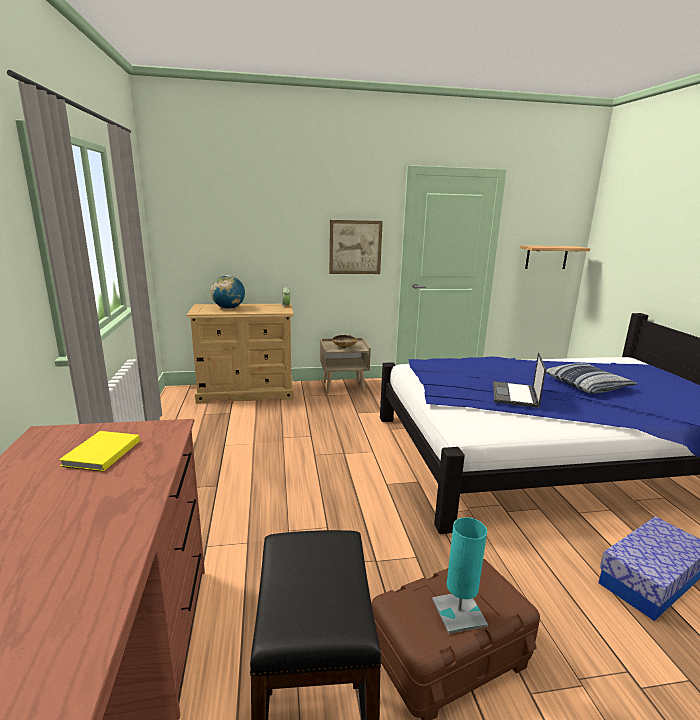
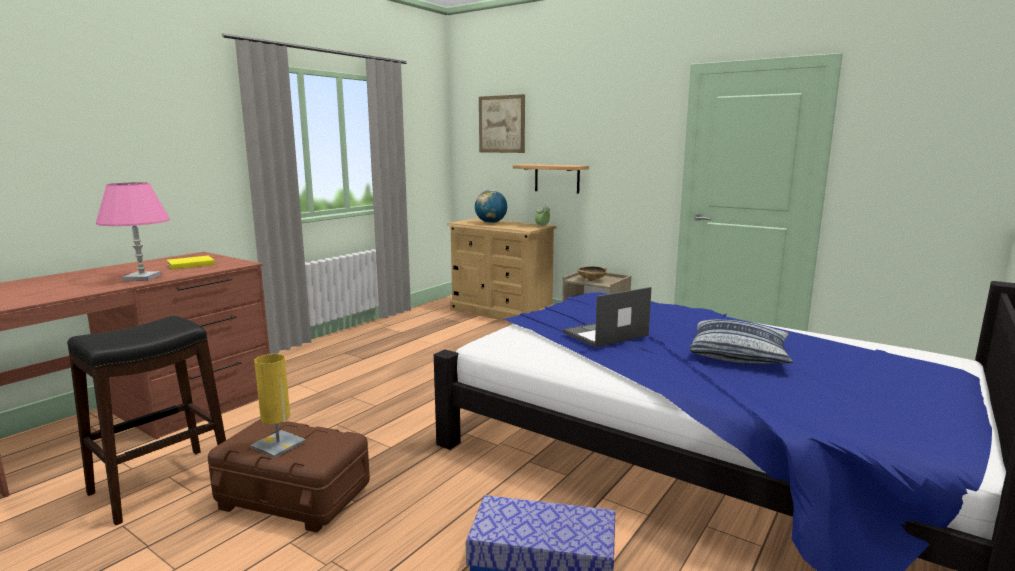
camera: 45 degrees right, 5 degrees down
picture [329,220,383,274] -> picture moved to [479,94,525,153]
turquoise table lamp [432,517,488,634] -> yellow table lamp [251,354,305,458]
shelf [520,245,590,269] -> shelf moved to [513,164,589,194]
none -> pink table lamp [96,182,170,281]

